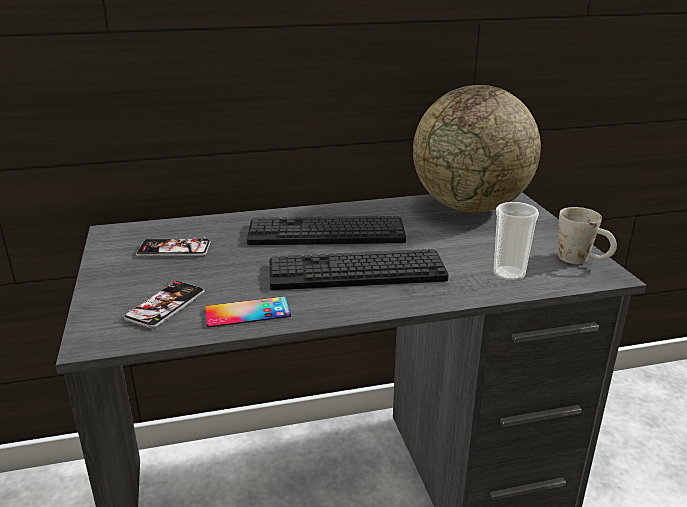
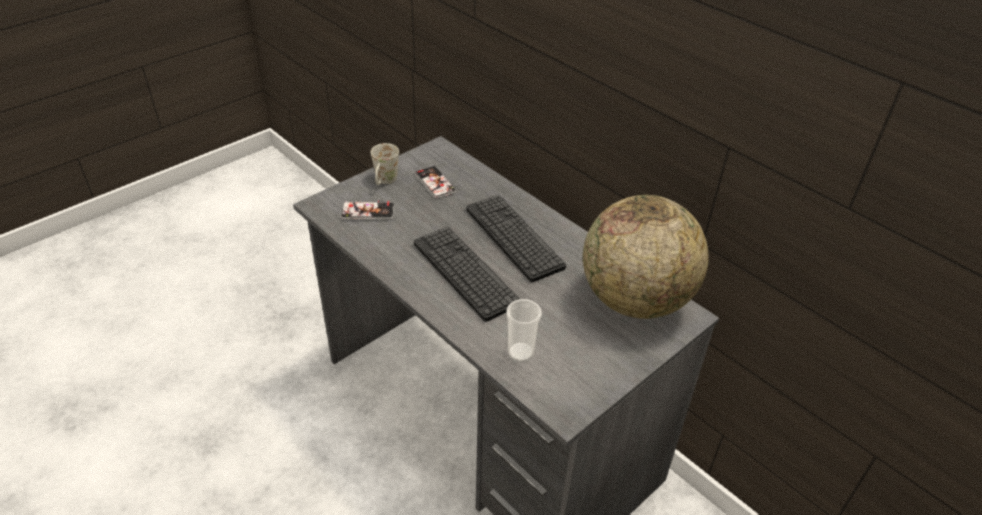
camera: 60 degrees right, 15 degrees up
phone [205,296,291,327] -> none
white mug [558,207,617,264] -> white mug moved to [371,143,399,185]

